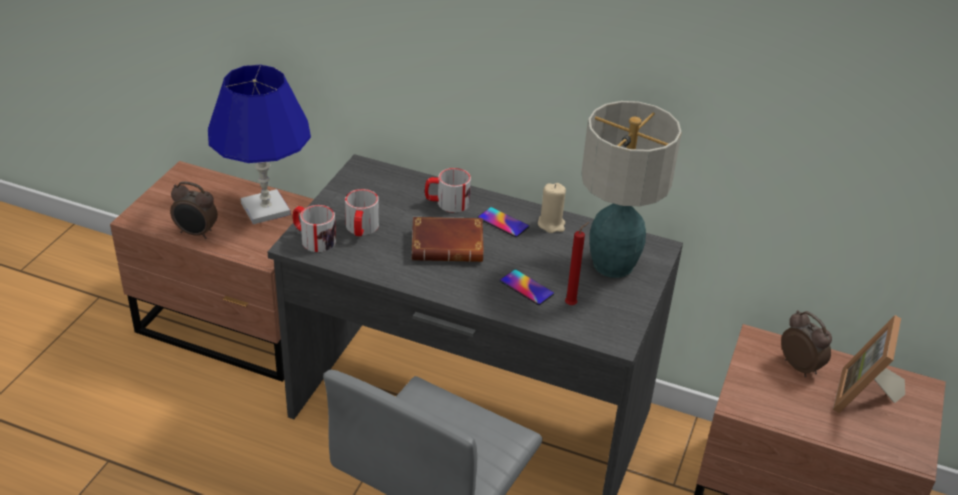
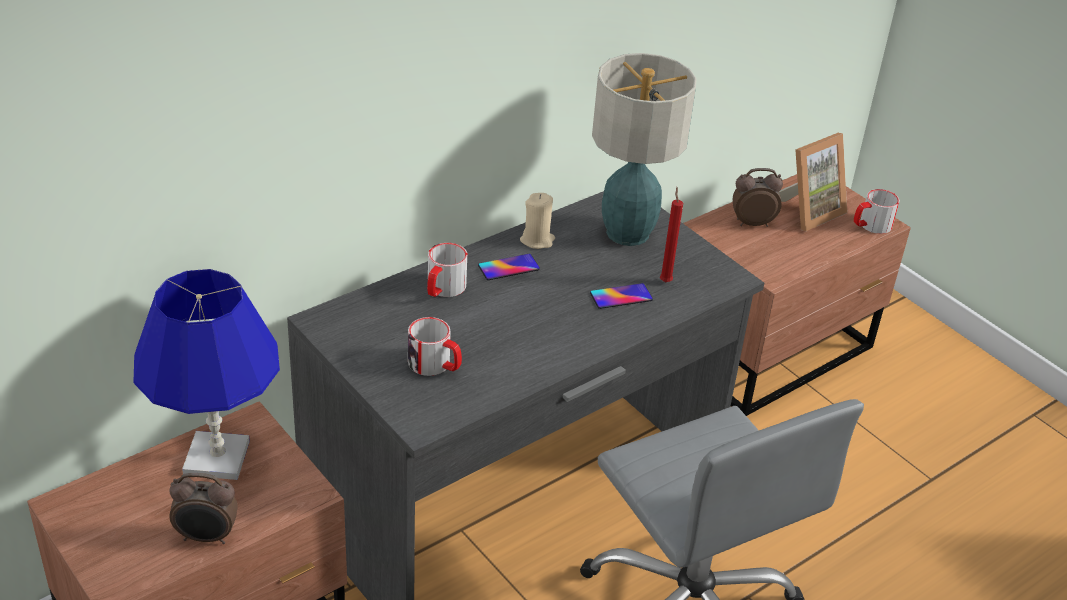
camera: 60 degrees left, 0 degrees up
alarm clock [170,181,218,239] -> alarm clock turned 45 degrees clockwise [169,473,238,544]
mug [293,205,336,252] -> mug moved to [854,189,900,234]
brown book [412,217,484,262] -> none
picture frame [833,315,905,413] -> picture frame turned 90 degrees counterclockwise [779,133,847,231]

